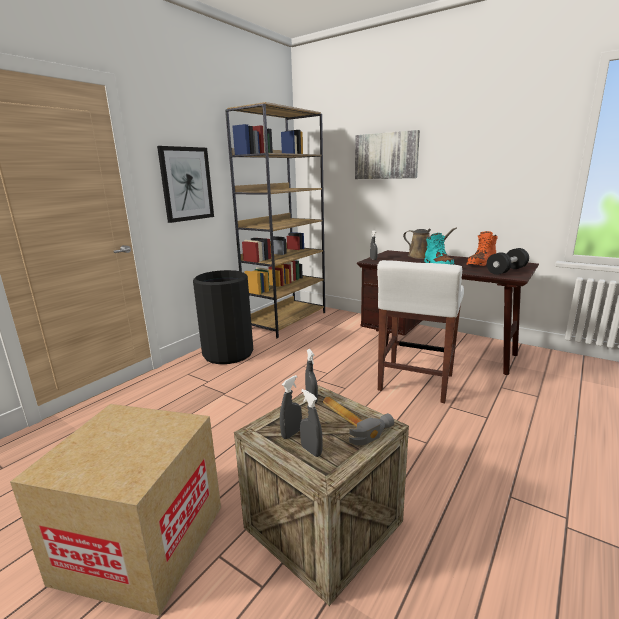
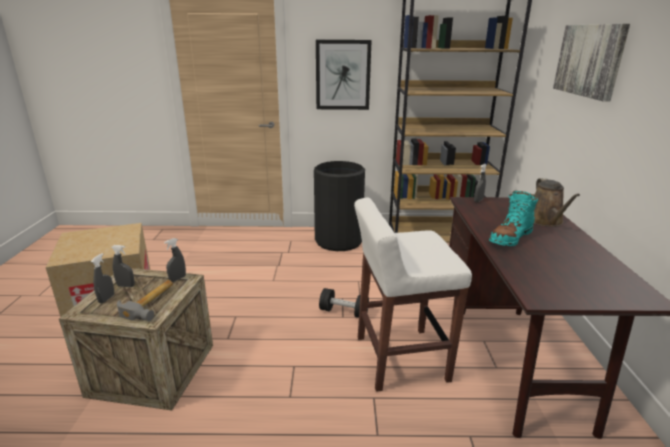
camera: 55 degrees right, 5 degrees up
orange boot [466,231,498,266] -> none
black dumbbell [487,248,529,275] -> black dumbbell moved to [319,288,369,318]

